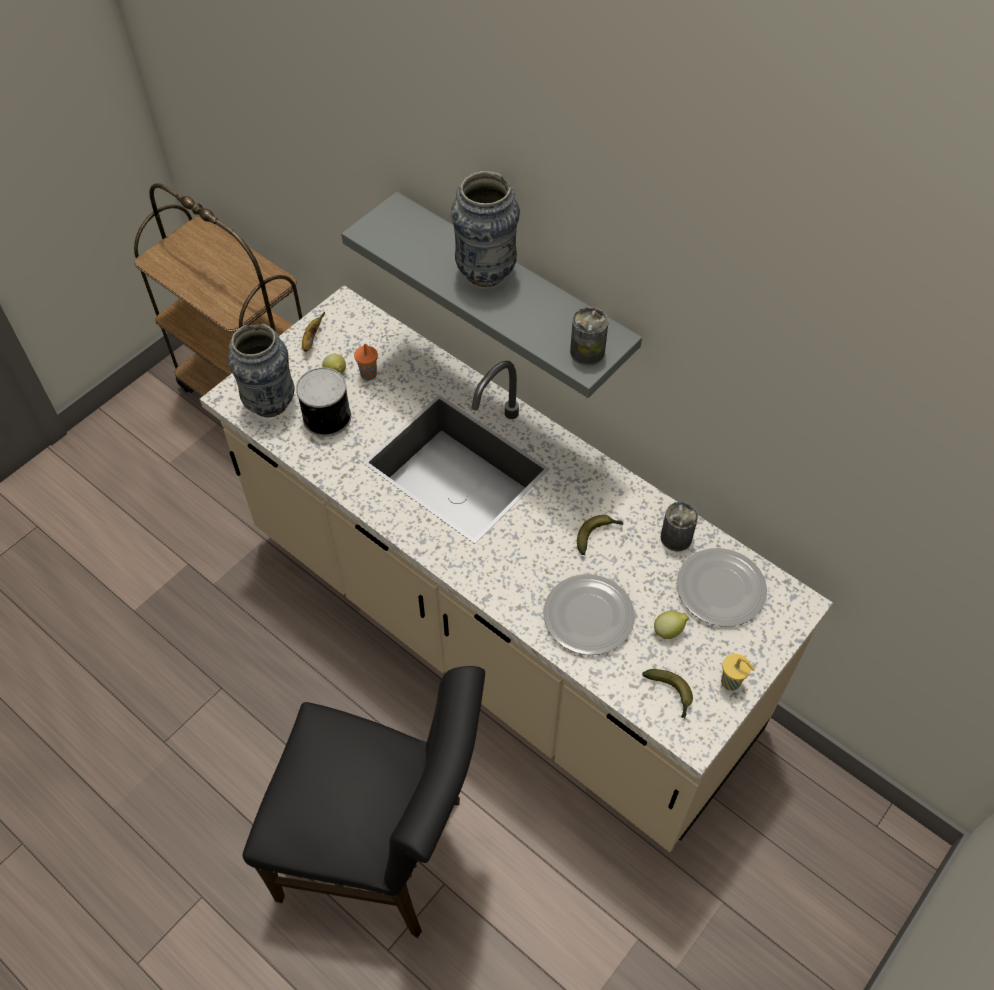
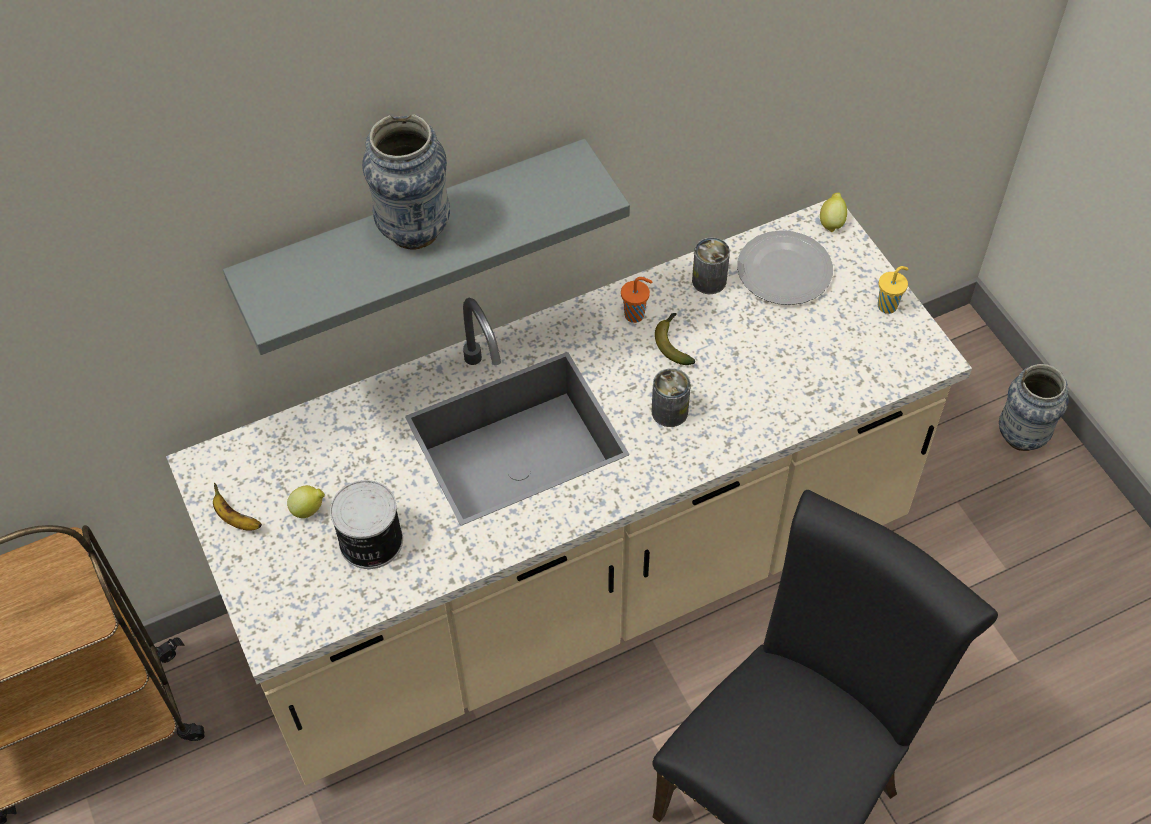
camera: 65 degrees left, 0 degrees up
vase [228,324,294,417] -> vase moved to [999,364,1069,451]
orange cup [354,344,378,380] -> orange cup moved to [621,277,652,323]
plate [543,574,635,655] -> none
can [570,307,608,365] -> can moved to [652,368,691,427]
banana [642,669,693,719] -> none
lemon [654,610,689,639] -> lemon moved to [820,193,847,233]

